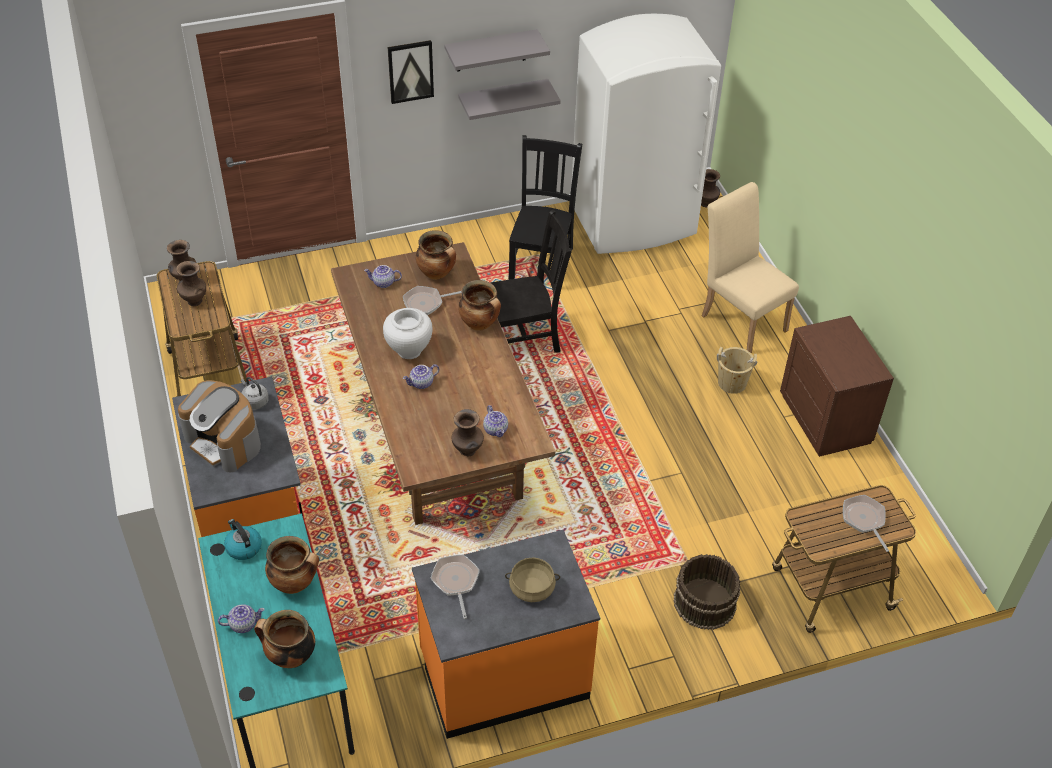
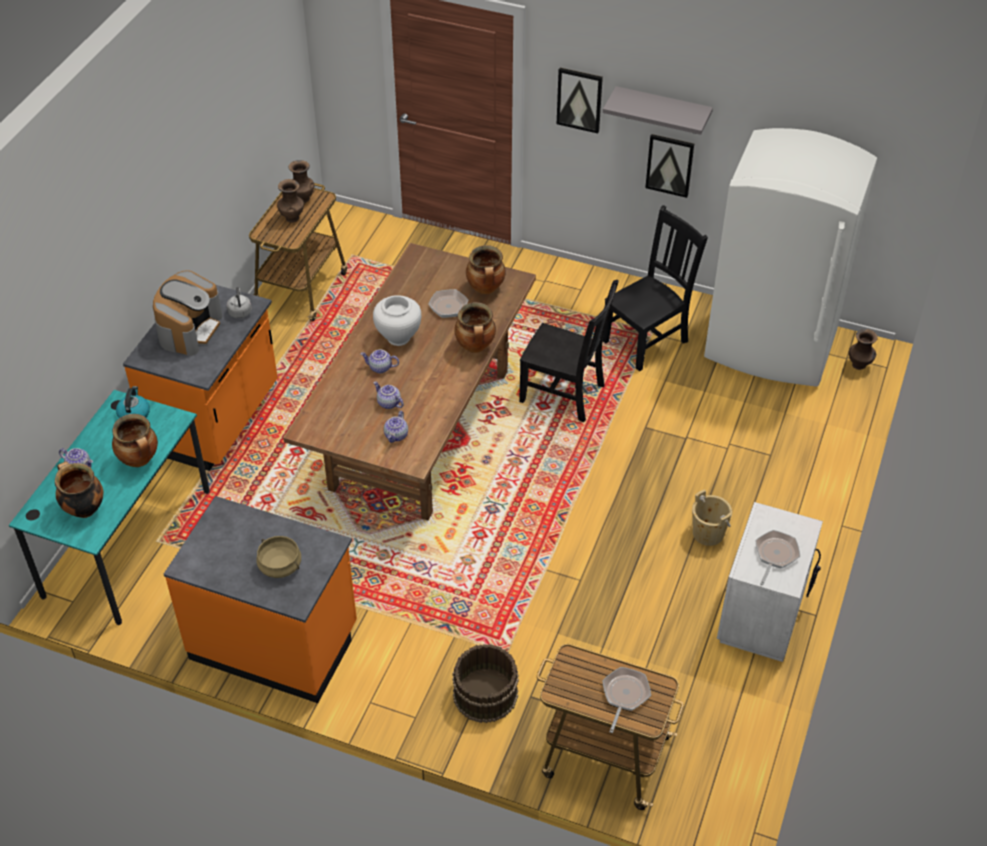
camera: 40 degrees right, 0 degrees up
coffee machine [178,380,261,472] -> coffee machine turned 150 degrees counterclockwise [153,270,222,356]
teapot [364,265,402,288] -> teapot moved to [374,381,404,409]
frying pan [430,555,480,619] -> frying pan moved to [756,530,800,585]
brown vase [452,409,484,457] -> none
grey shelf [458,79,561,120] -> picture [645,134,694,198]
beige chair [702,182,799,353] -> none
brown nightstand [780,316,894,457] -> white nightstand [717,502,823,662]

